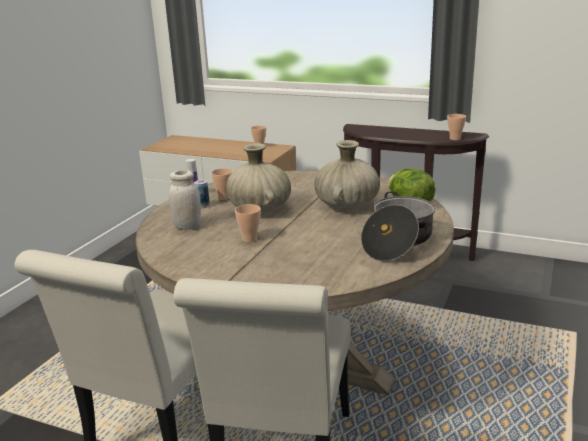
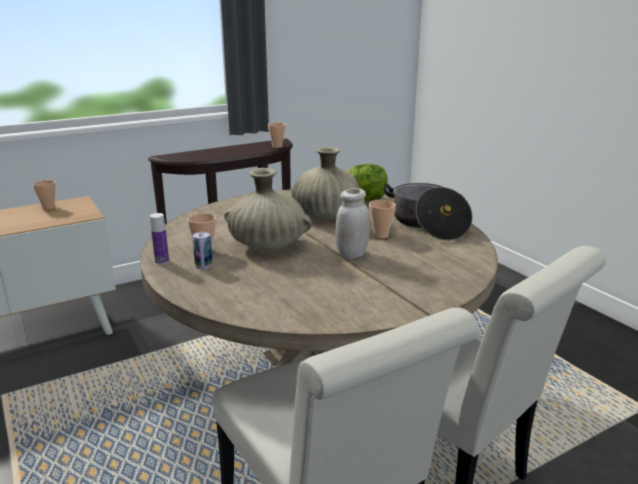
camera: 55 degrees left, 0 degrees up
white jar [169,170,201,230] -> white jar moved to [335,188,370,259]
cup [235,204,261,242] -> cup moved to [369,200,396,238]

